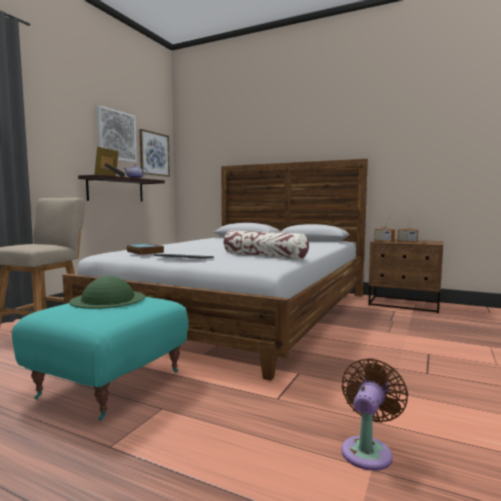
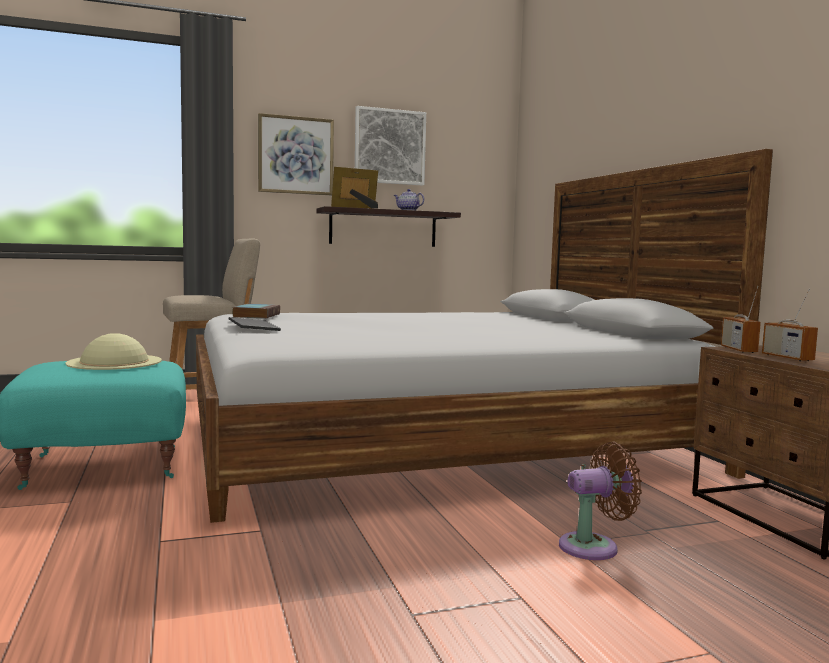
camera: 45 degrees right, 0 degrees up
green hat [69,276,145,309] -> beige hat [66,333,162,370]
picture [139,129,170,177] -> picture moved to [258,113,334,195]
pillow [223,230,309,259] -> none
brown fan [341,358,408,471] -> brown fan moved to [559,442,642,560]

